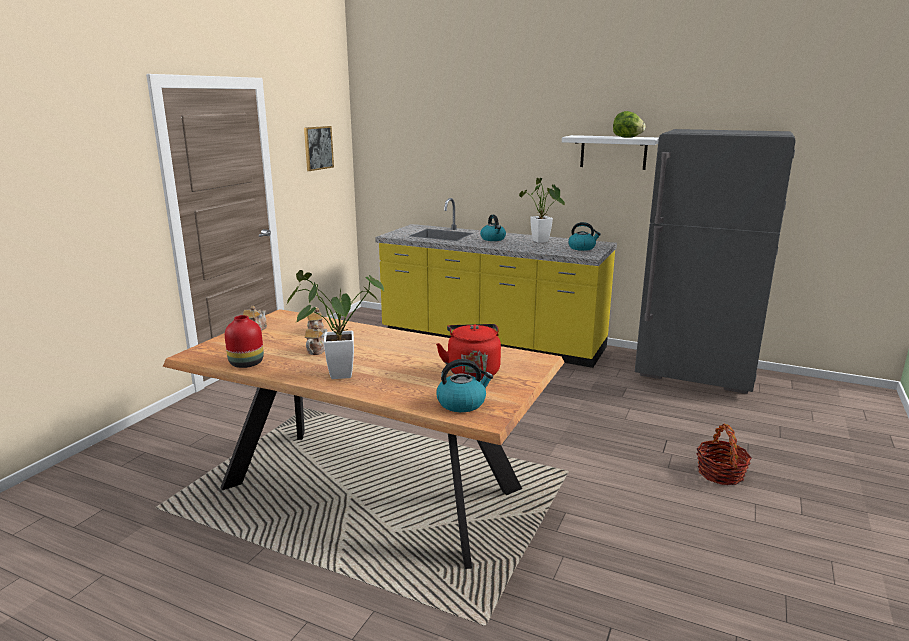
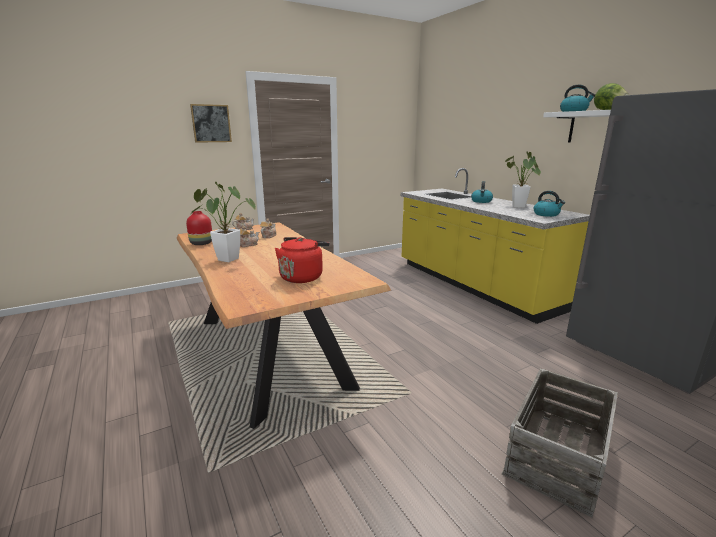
camera: 35 degrees right, 0 degrees up
picture [304,126,334,171] -> picture moved to [190,104,232,143]
kettle [436,359,493,412] -> kettle moved to [560,85,595,112]
basket [697,423,752,485] -> crate [502,368,618,517]

